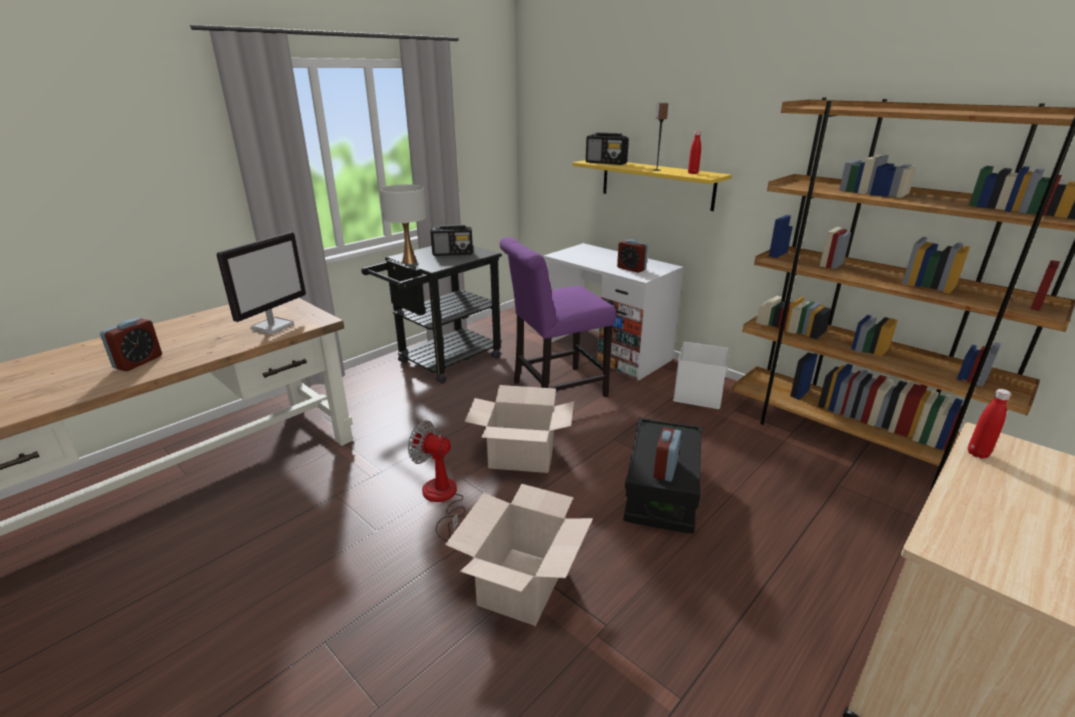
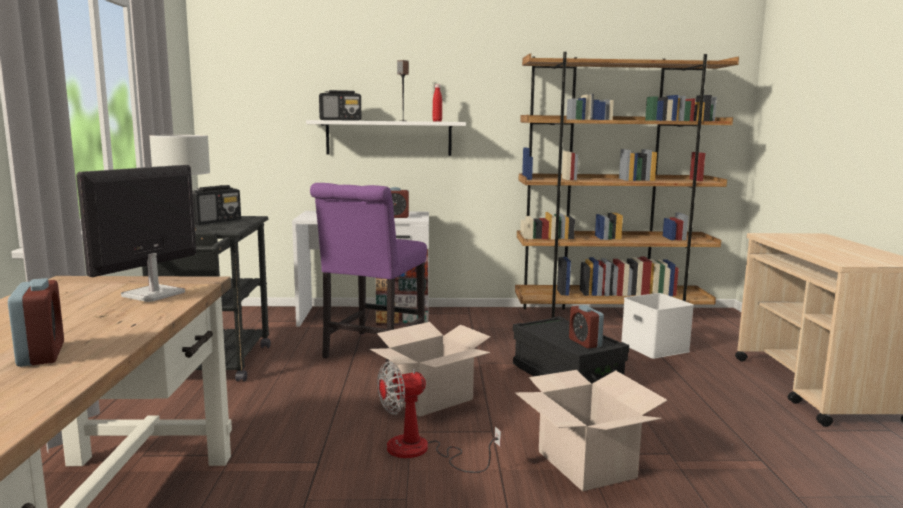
camera: 45 degrees left, 15 degrees down
monitor [216,232,306,334] -> monitor turned 135 degrees counterclockwise [76,165,197,302]
yellow shelf [572,160,732,211] -> white shelf [306,120,466,156]
white storage box [673,342,730,409] -> white storage box moved to [621,293,694,359]
red bottle [968,389,1011,459] -> none

